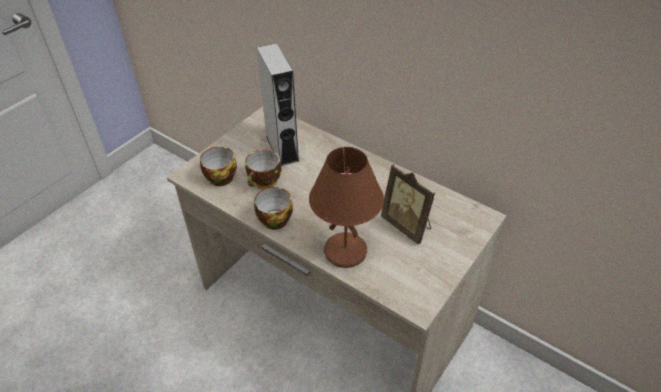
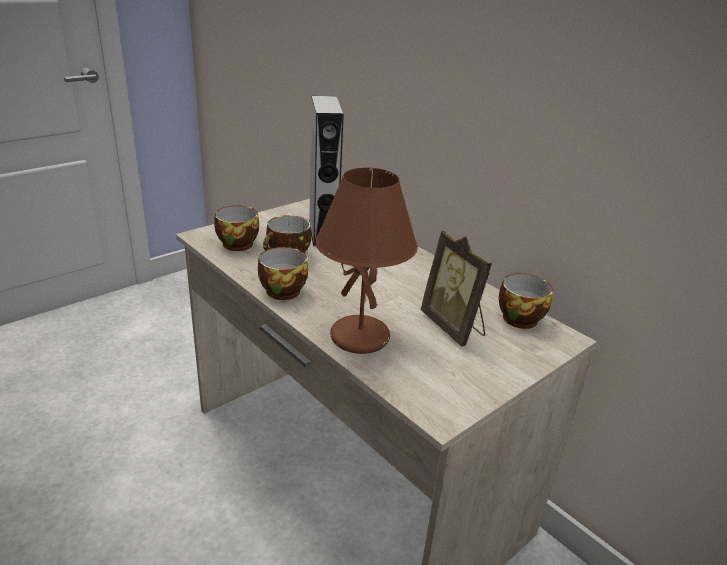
camera: 10 degrees right, 15 degrees down
none -> cup [498,273,553,329]

